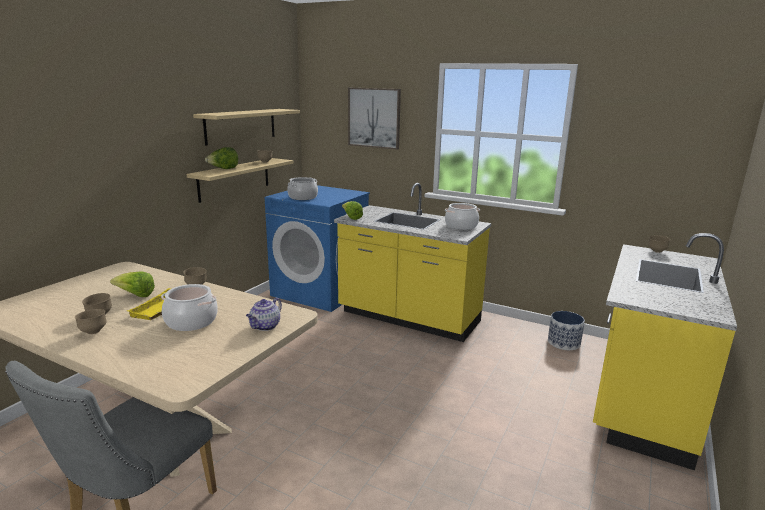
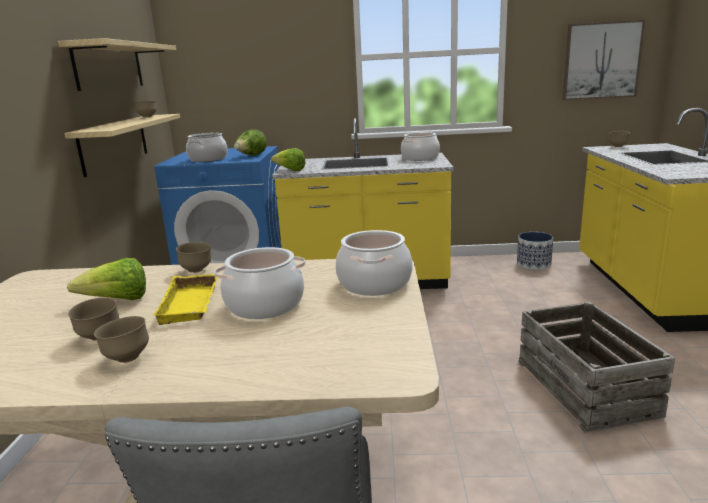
camera: 25 degrees left, 0 degrees up
lettuce [205,147,239,169] -> lettuce moved to [234,129,267,156]
teapot [246,298,282,331] -> cooking pot [336,230,413,296]
picture [348,88,401,149] -> picture moved to [563,20,645,100]
none -> crate [518,302,675,432]

